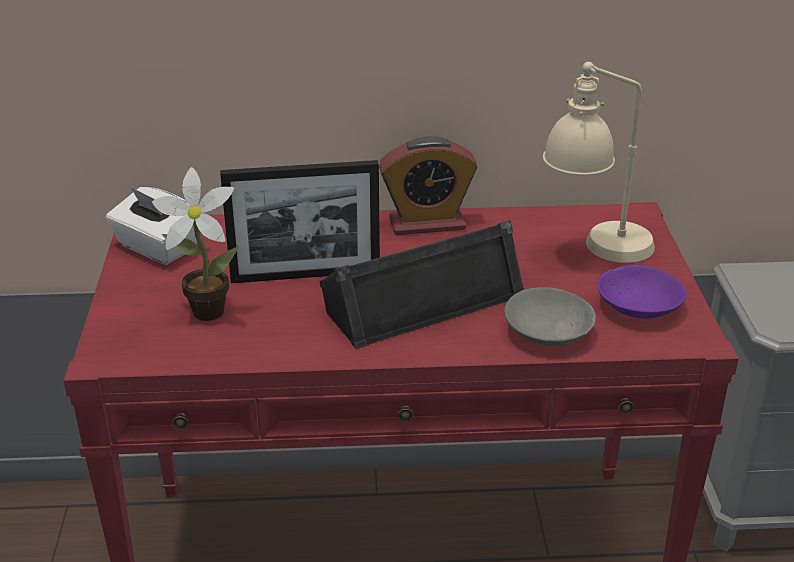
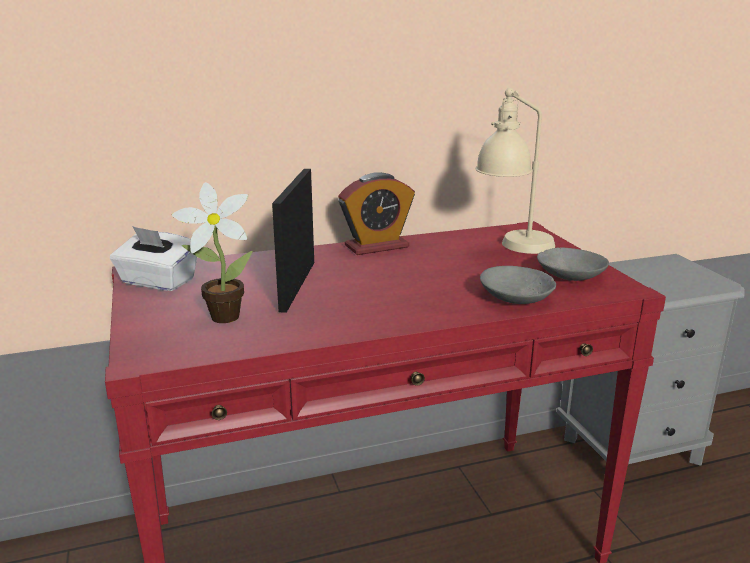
camera: 15 degrees left, 10 degrees down
picture frame [220,160,380,283] -> picture frame turned 120 degrees clockwise [272,169,314,313]
black speaker [320,220,524,349] -> none
purple bowl [597,265,687,319] -> grey bowl [537,247,609,281]

